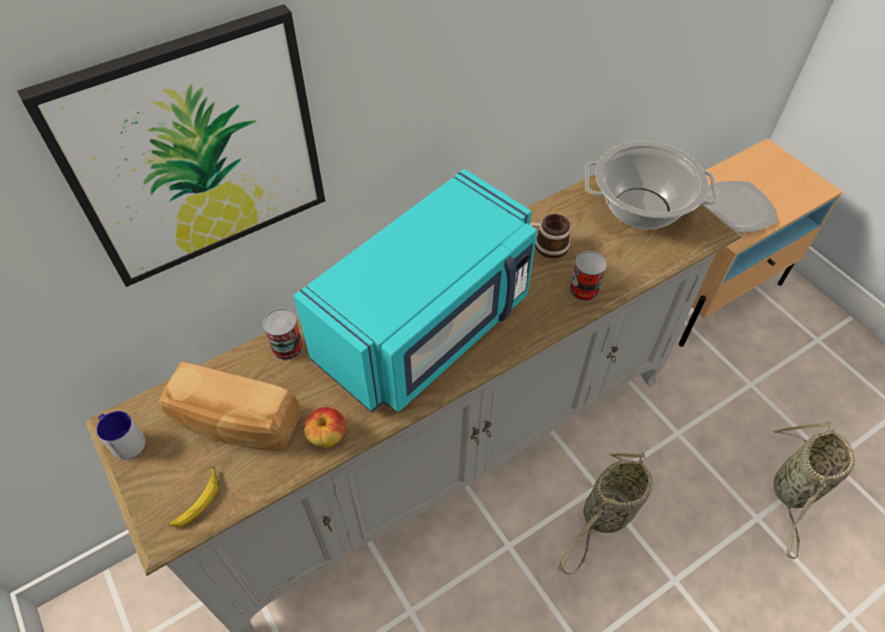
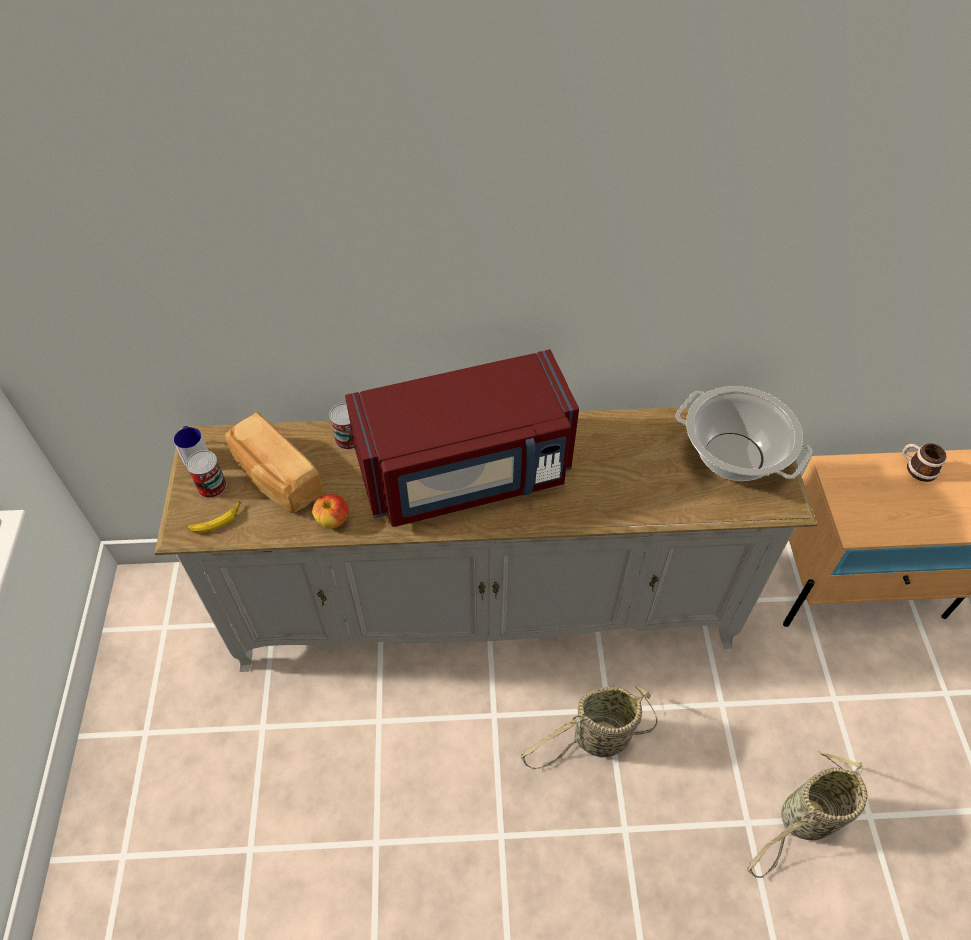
camera: 30 degrees right, 0 degrees up
picture [17,4,325,287] -> none
turquoise microwave [293,169,537,413] -> red microwave [345,349,579,527]
mug [530,214,571,258] -> mug moved to [902,443,946,482]
can [569,251,607,301] -> can moved to [186,450,227,498]
plate [703,181,778,233] -> none

